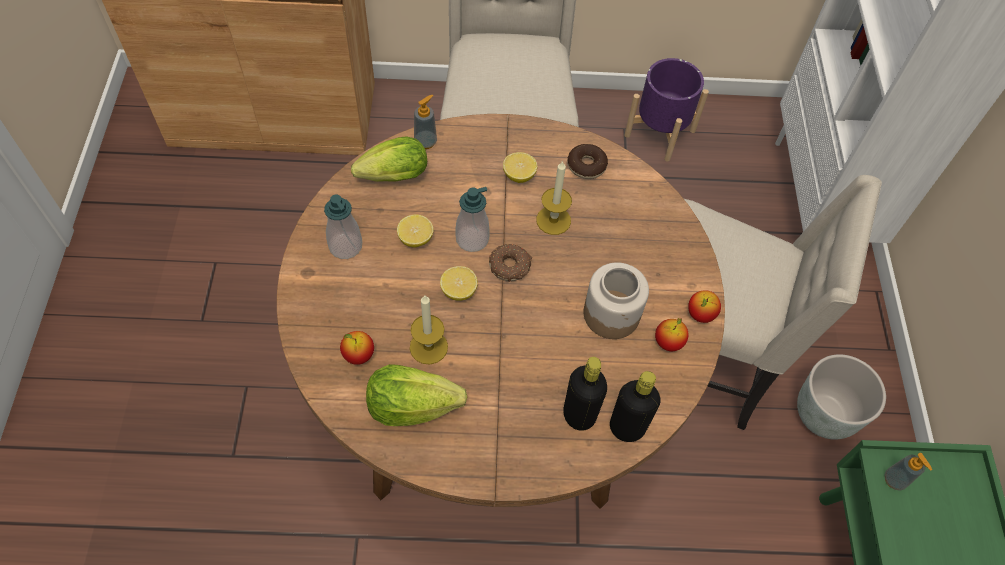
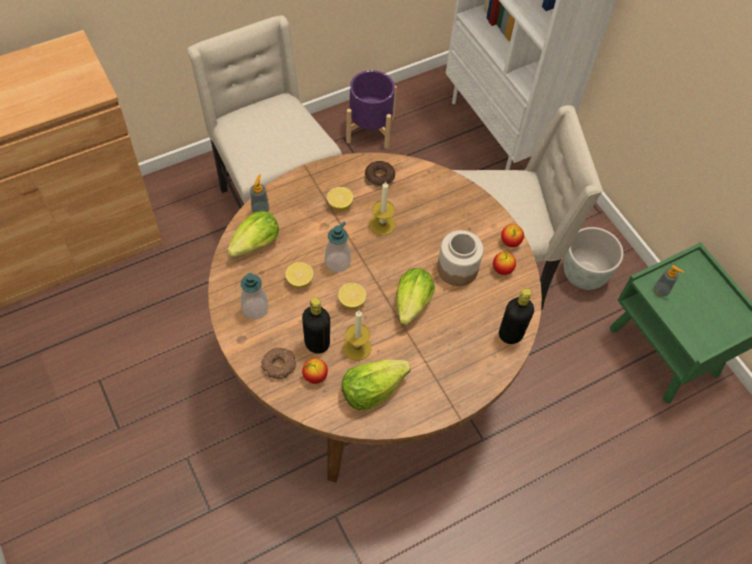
camera: 30 degrees left, 0 degrees up
donut [489,244,532,282] -> donut moved to [261,348,296,379]
black bottle [563,357,607,431] -> black bottle moved to [302,297,330,354]
none -> lettuce [396,268,435,325]

